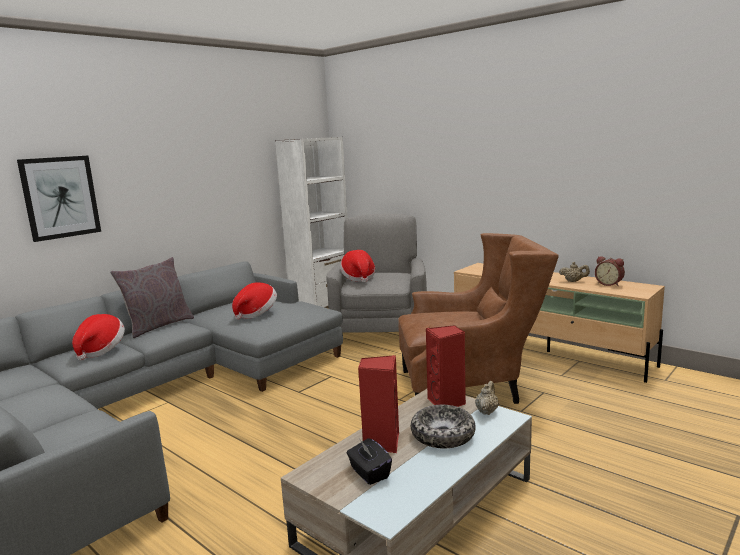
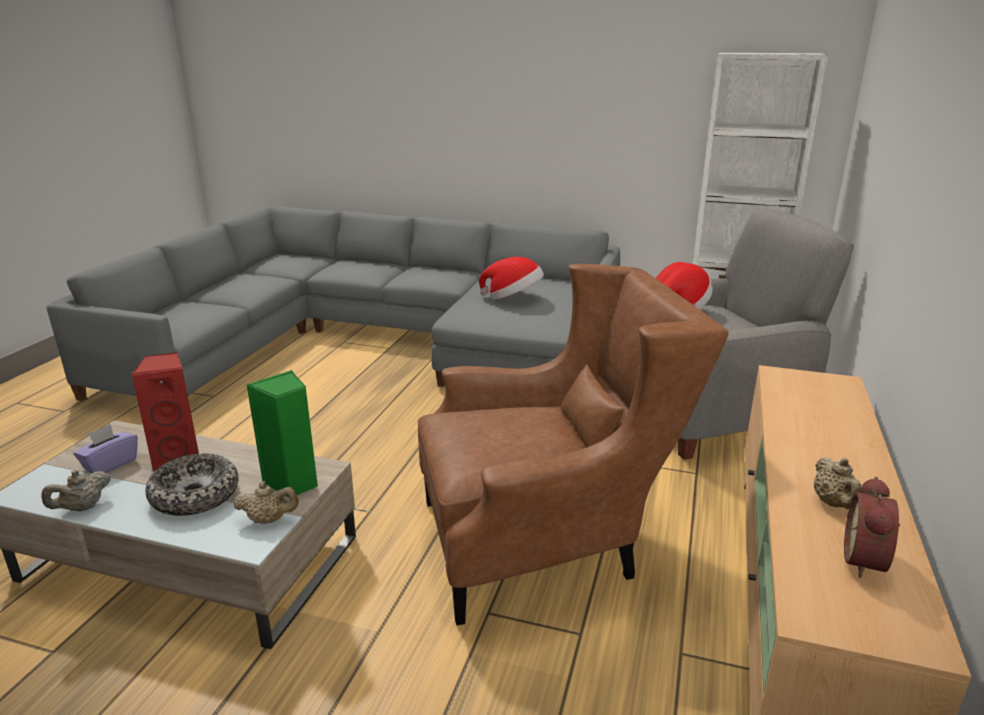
camera: 65 degrees right, 10 degrees up
picture [17,156,101,242] -> none
hat [72,314,125,361] -> none
grey pillow [110,257,194,338] -> none
black tissue box [347,438,392,485] -> purple tissue box [74,424,138,473]
brown armchair [398,233,559,404] -> brown armchair turned 75 degrees counterclockwise [418,264,729,626]
red speaker [426,325,466,407] -> green speaker [246,370,318,498]
none -> beige teapot [41,470,111,511]

